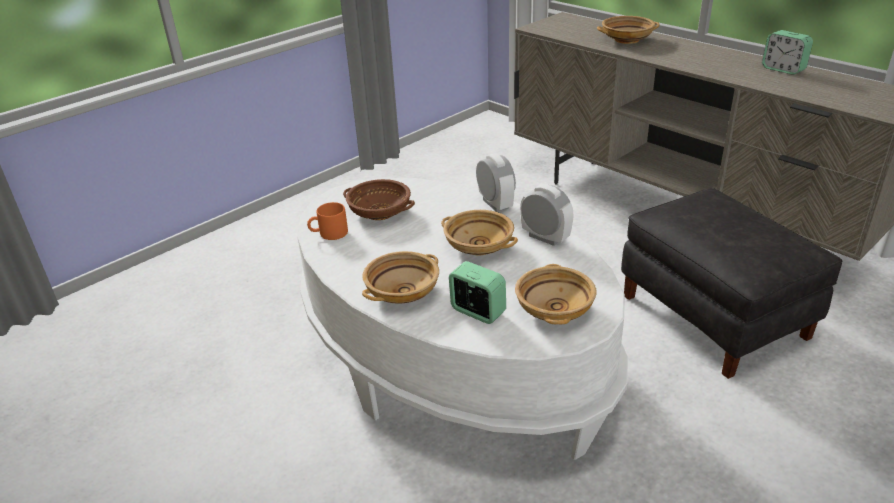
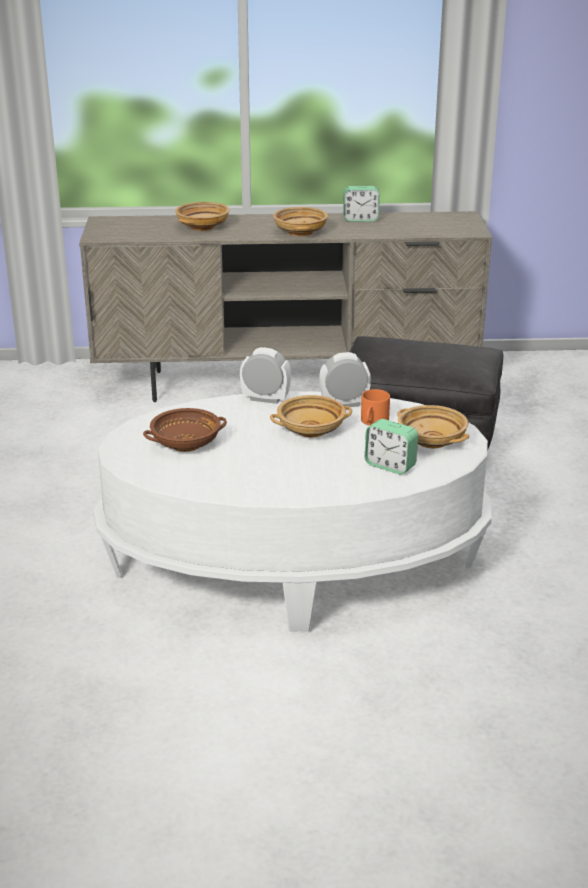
camera: 50 degrees left, 5 degrees down
orange mug [307,202,348,240] -> orange mug moved to [361,389,390,426]
beige bowl [362,251,439,304] -> beige bowl moved to [273,207,328,236]
alarm clock [449,261,506,324] -> alarm clock turned 135 degrees counterclockwise [365,419,418,474]

